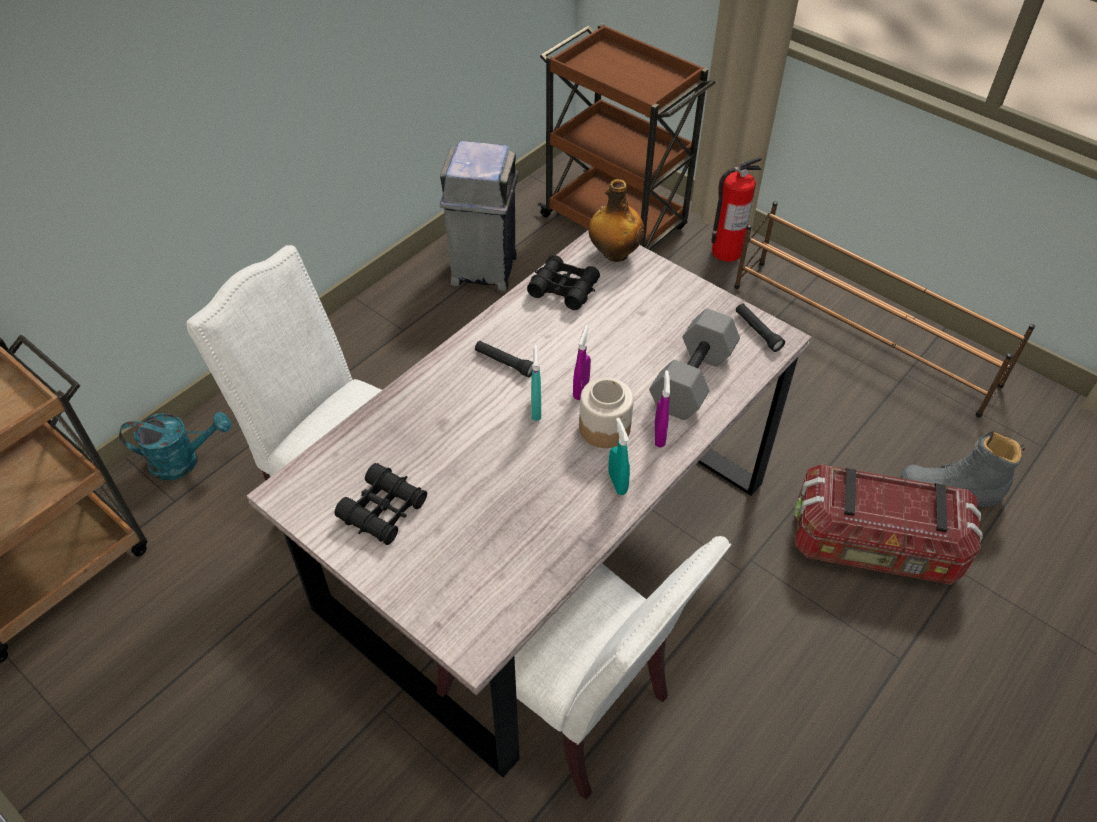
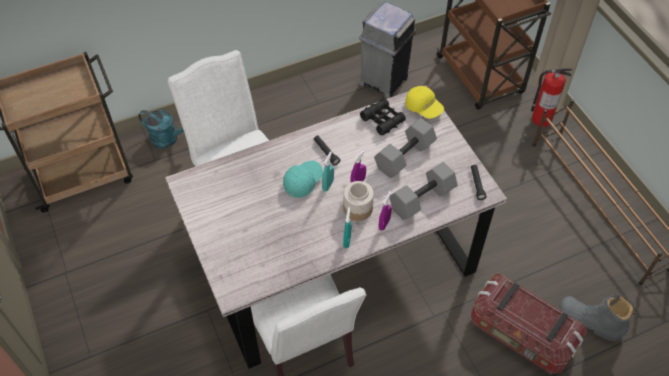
camera: 25 degrees right, 5 degrees up
black binoculars [334,463,427,545] -> none
bottle [589,179,645,262] -> yellow cap [405,86,444,119]
none -> turquoise cap [283,161,323,198]
none -> grey dumbbell [374,118,437,178]

